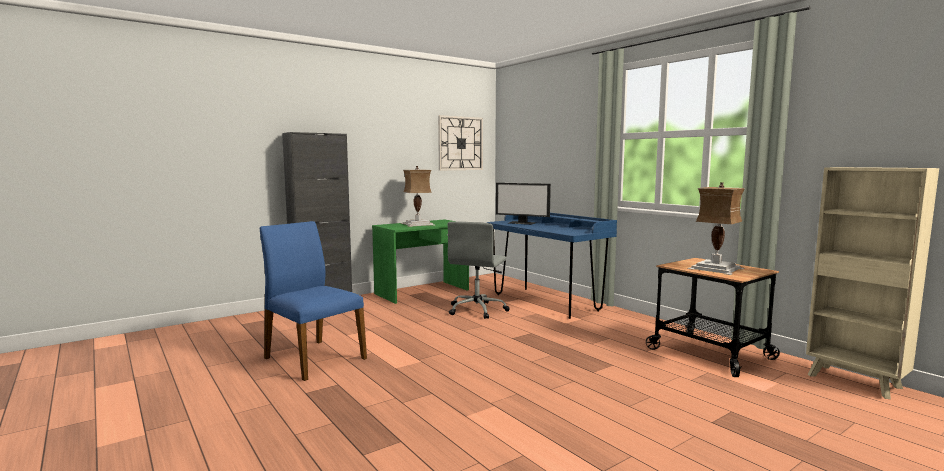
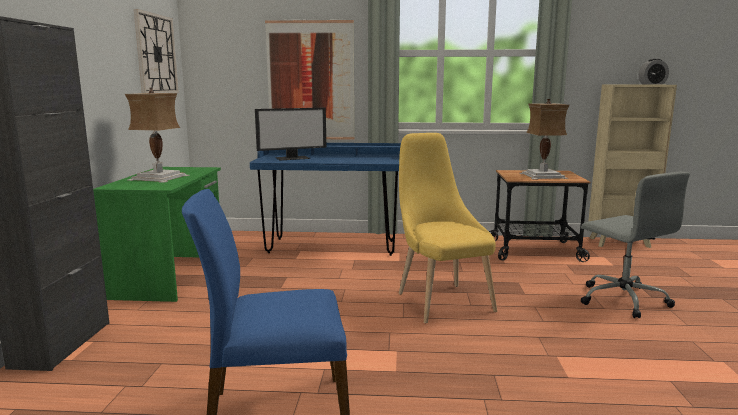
camera: 50 degrees left, 5 degrees up
grey office chair [447,221,510,319] -> grey office chair moved to [581,172,690,318]
none -> picture [265,19,355,140]
none -> yellow chair [399,133,498,323]
none -> alarm clock [639,59,669,84]

